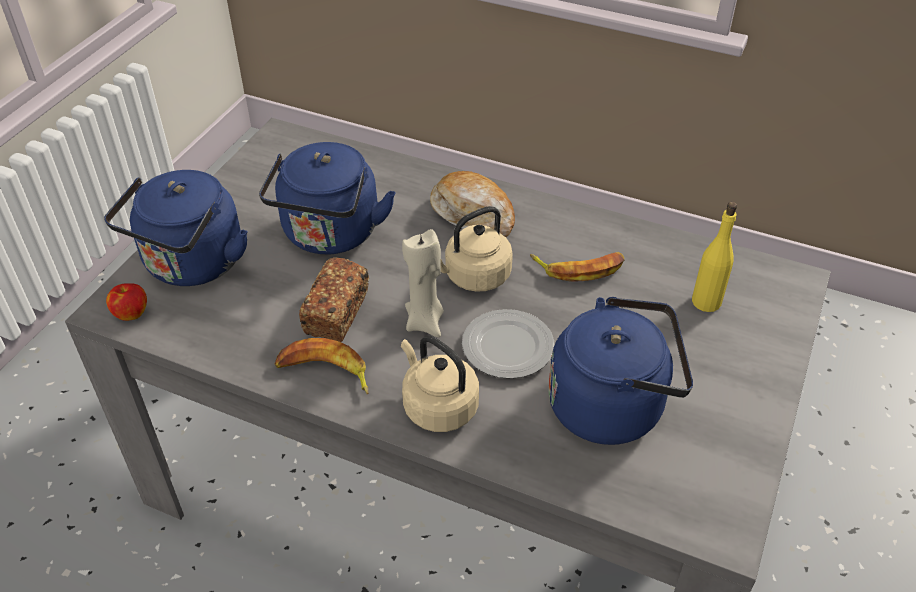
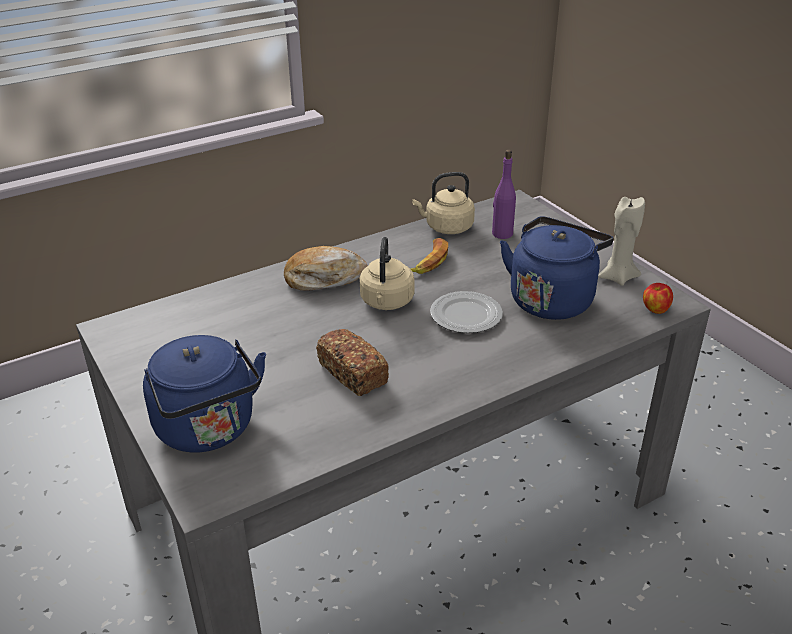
camera: 55 degrees left, 10 degrees down
apple [106,283,147,321] -> apple moved to [643,283,673,314]
blue kettle [259,142,396,255] -> none
banana [275,338,368,394] -> none
beige kettle [401,336,479,432] -> beige kettle moved to [412,172,475,234]
beige candle [402,229,444,337] -> beige candle moved to [598,197,645,286]
yellow bottle [692,202,737,312] -> purple bottle [492,150,516,239]

